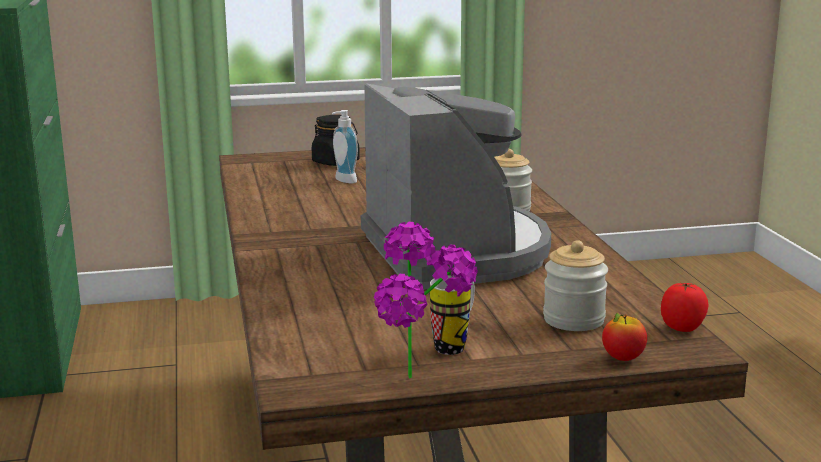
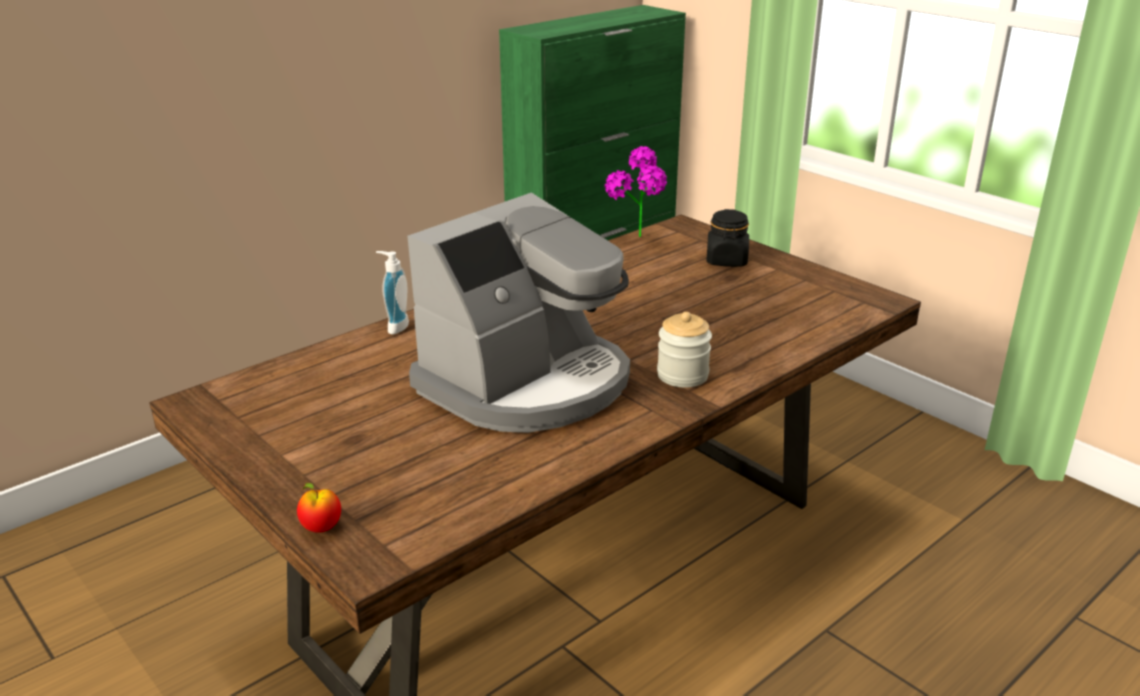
camera: 60 degrees right, 10 degrees up
soap dispenser [332,110,358,183] -> soap dispenser moved to [376,251,409,334]
potted plant [374,222,478,379] -> potted plant moved to [605,146,667,237]
mug [430,276,475,355] -> none
jar [543,240,608,331] -> none
tomato [661,282,709,332] -> none

